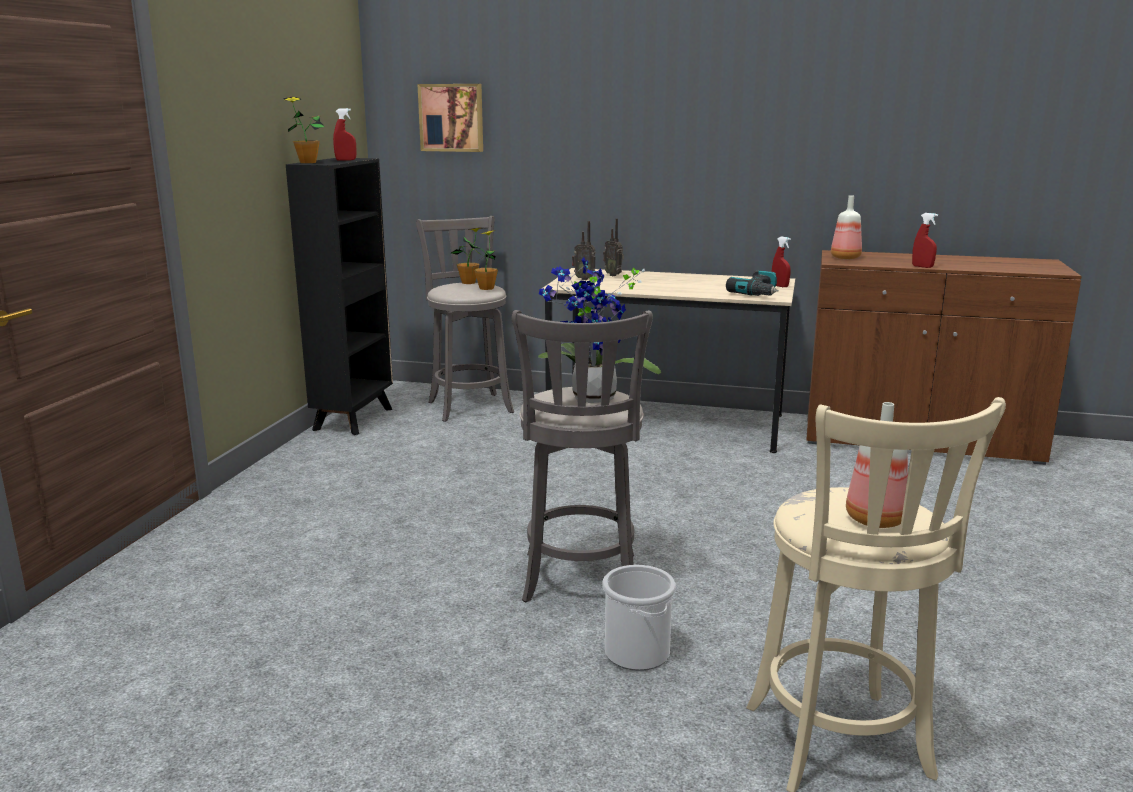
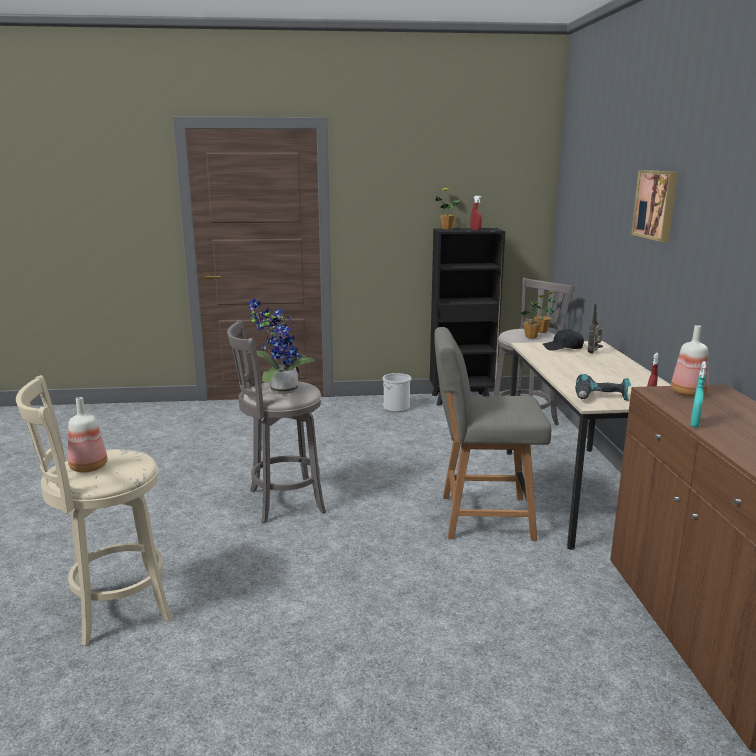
camera: 70 degrees right, 0 degrees up
picture [417,84,483,152] -> picture moved to [631,170,678,242]
radio [572,221,596,280] -> black cap [543,329,584,351]
bucket [602,565,676,671] -> bucket moved to [382,373,411,412]
red spray bottle [912,213,938,268] -> turquoise spray bottle [690,361,706,428]
none -> grey chair [434,327,551,541]

